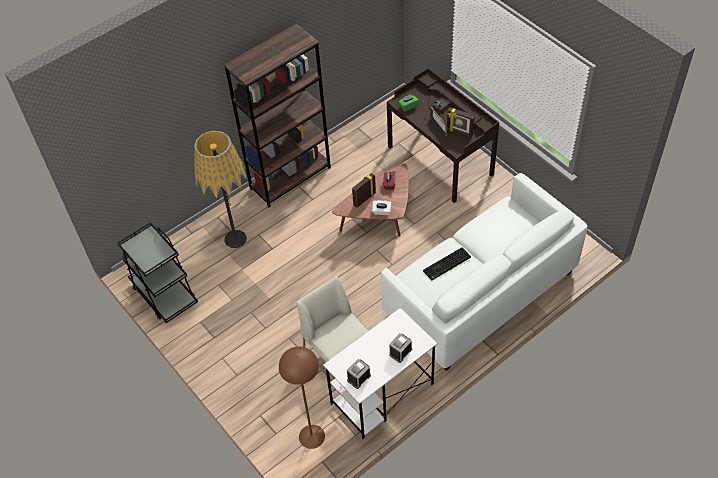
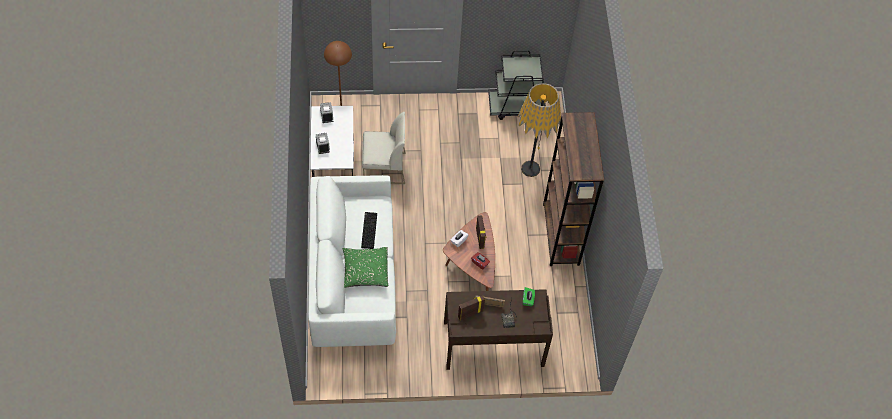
camera: 120 degrees right, 5 degrees up
none -> green pillow [343,247,388,288]

